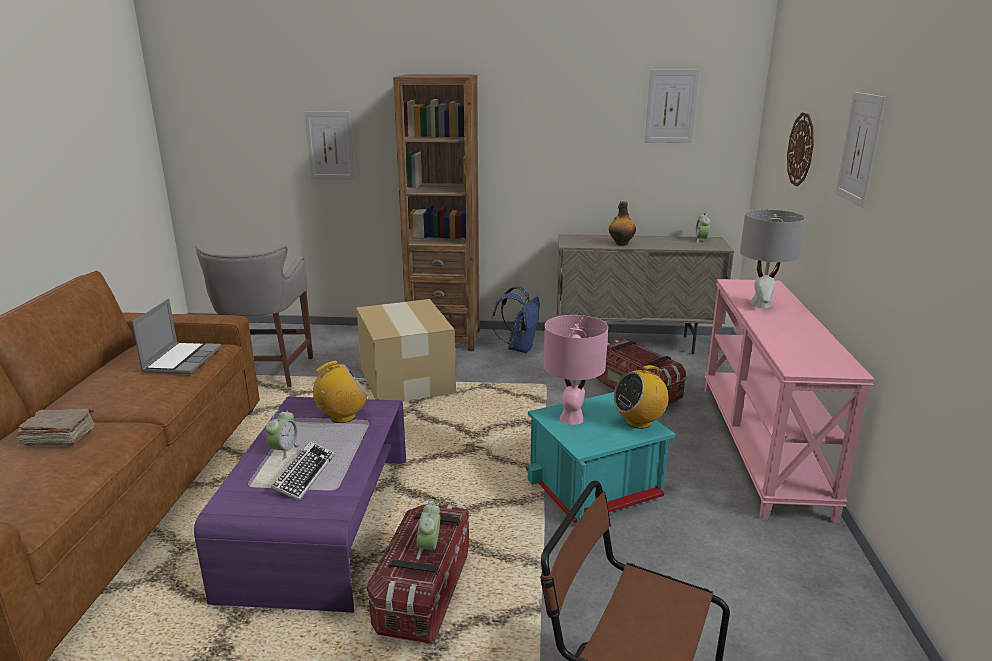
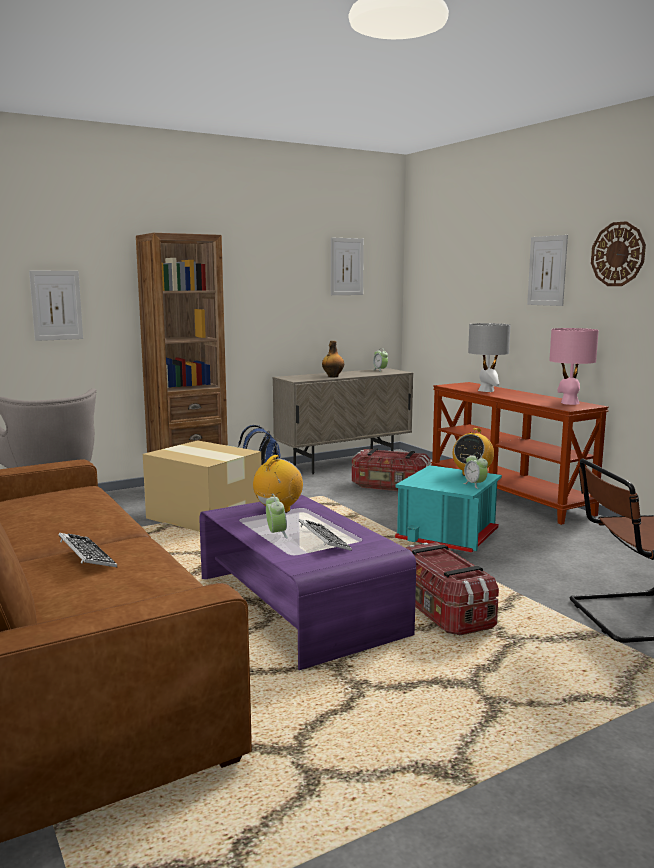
camera: 35 degrees left, 10 degrees down
brown book [16,408,95,446] -> keyboard [59,533,117,567]
laptop [132,299,221,374] -> none
alarm clock [416,503,440,560] -> alarm clock moved to [463,453,488,489]
pink table lamp [544,315,608,425] -> pink table lamp moved to [549,328,599,405]
pink console table [705,279,875,523] -> brown console table [431,382,609,525]
wall clock [787,112,814,187] -> wall clock moved to [591,221,646,286]

